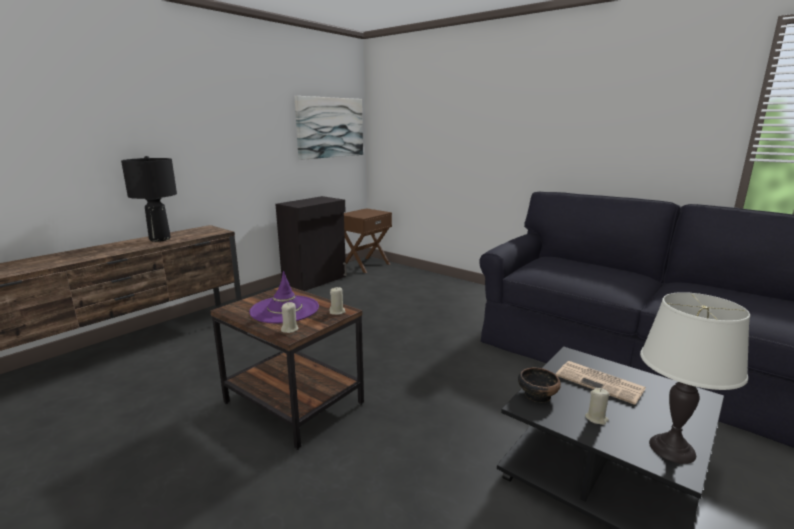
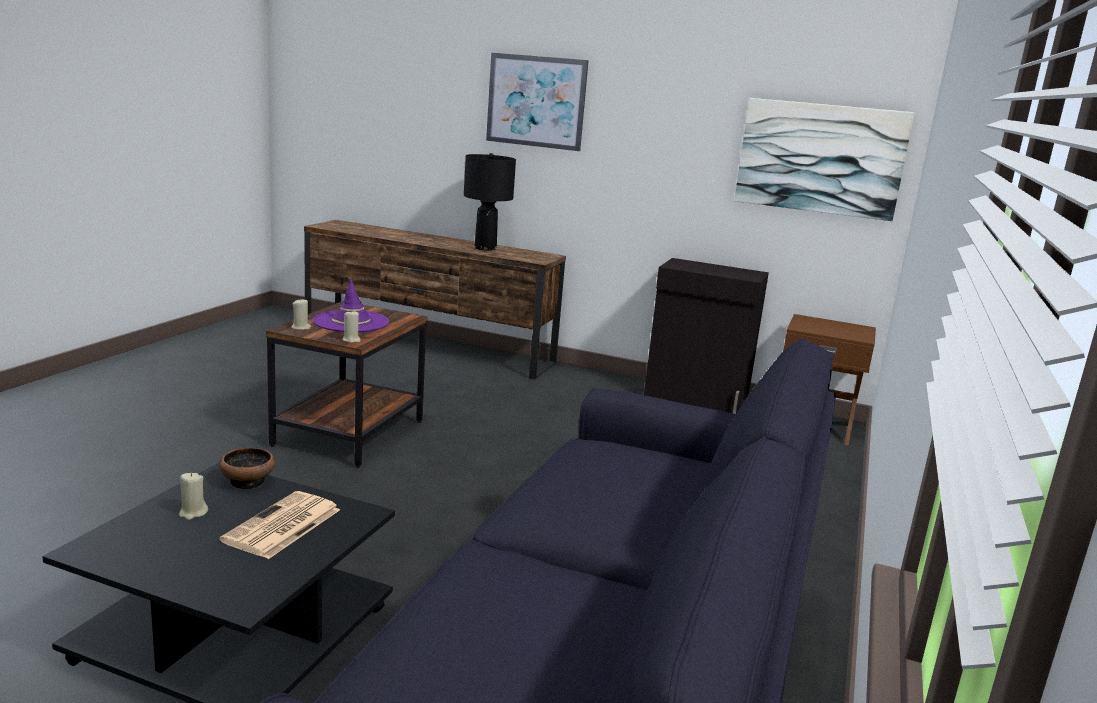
camera: 70 degrees right, 0 degrees up
white table lamp [640,292,750,464] -> none
none -> picture [486,53,589,151]

